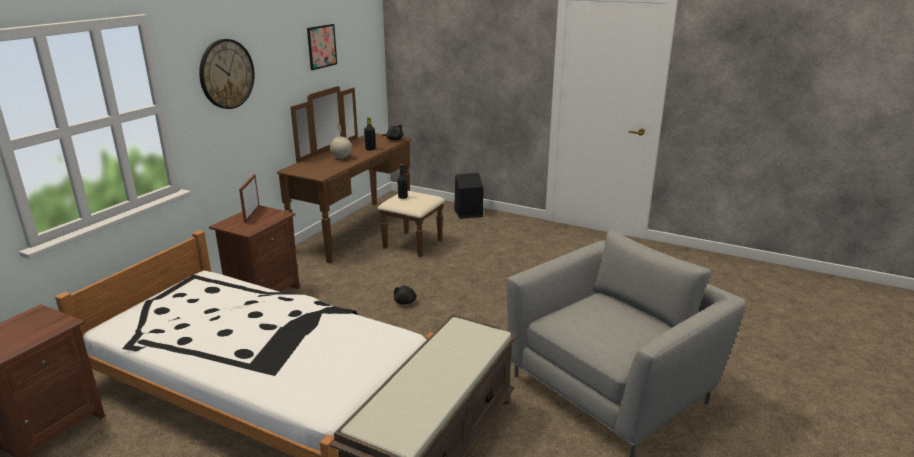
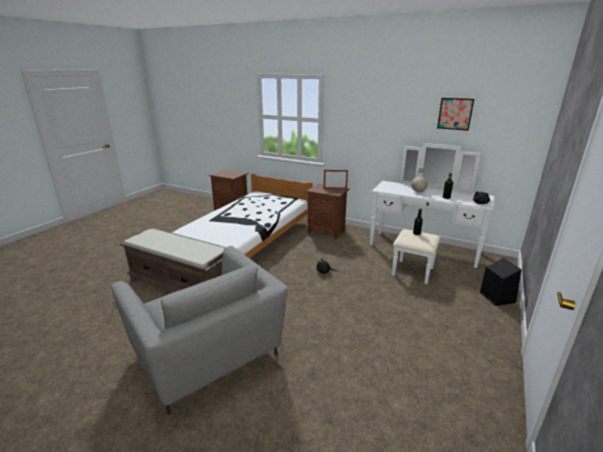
camera: 90 degrees right, 0 degrees up
wall clock [199,39,255,109] -> none
brown dresser [277,86,445,263] -> white dresser [370,143,495,284]

